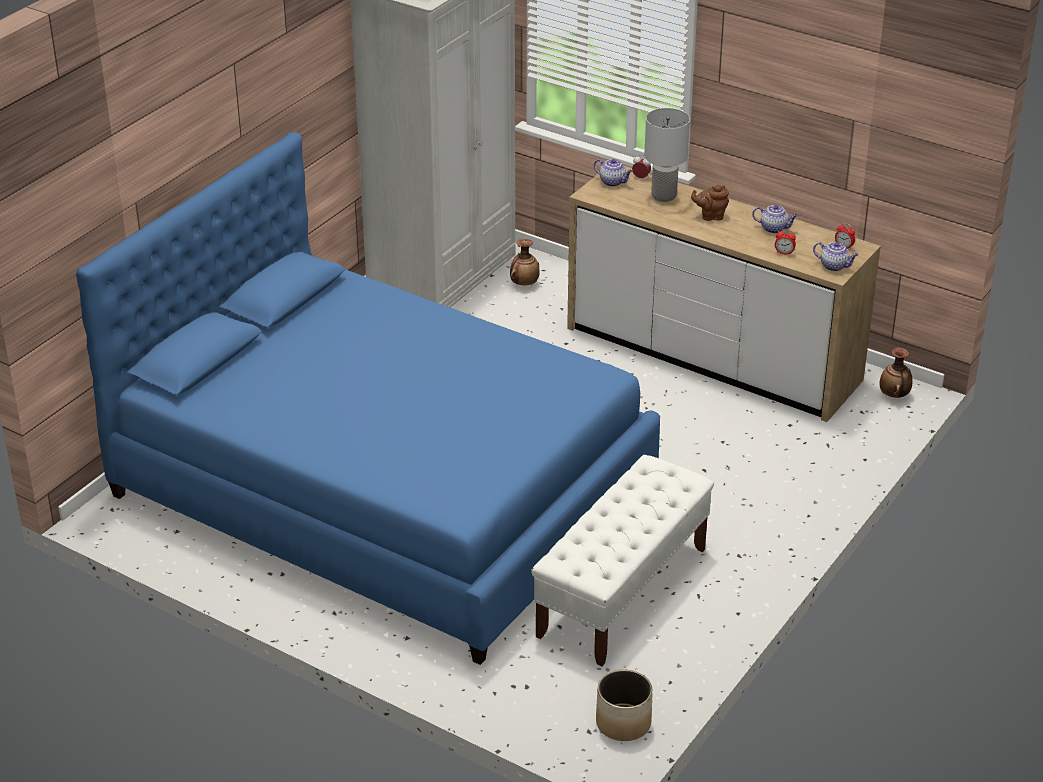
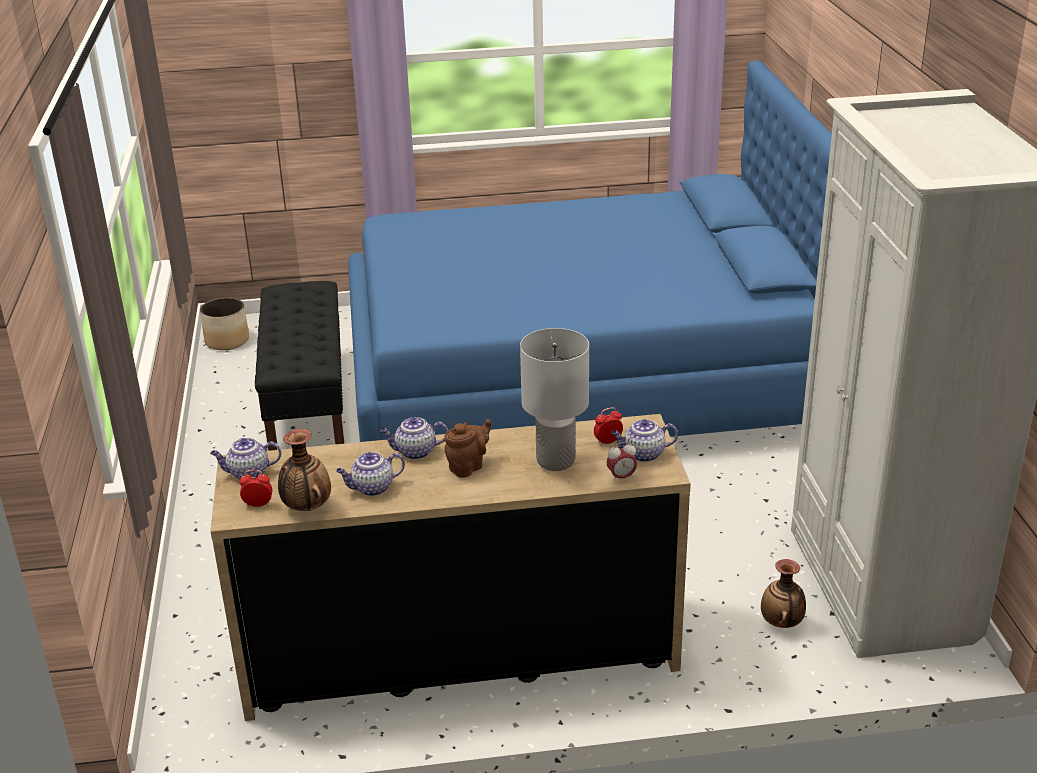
camera: 140 degrees right, 5 degrees down
white bench [531,455,714,666] -> black bench [255,281,344,451]
alarm clock [775,229,796,255] -> alarm clock moved to [594,407,623,446]
vase [880,348,913,398] -> vase moved to [278,429,331,511]
none -> teapot [380,417,448,460]

